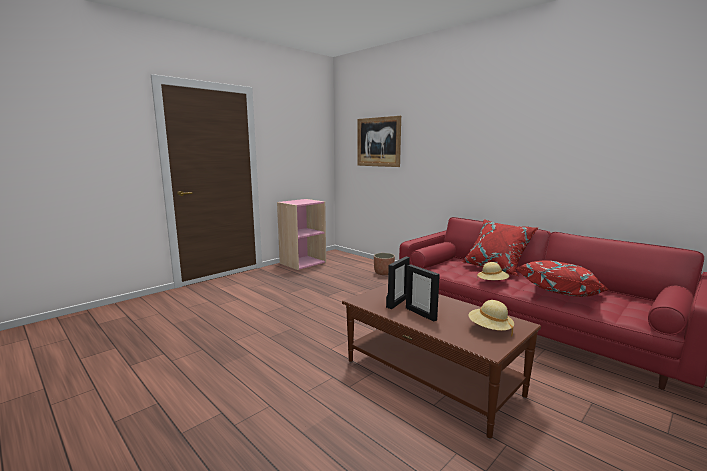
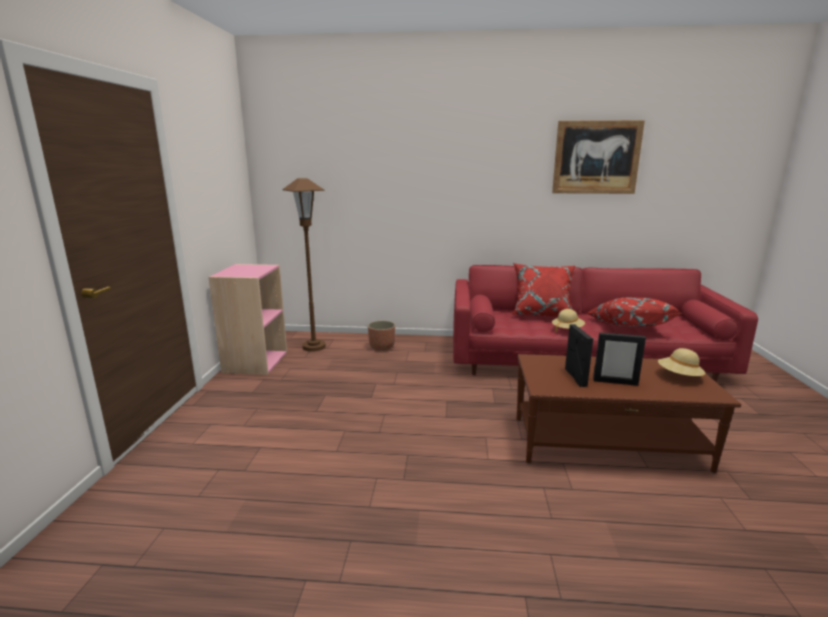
camera: 40 degrees left, 5 degrees up
picture [357,116,401,167] -> picture moved to [552,120,645,194]
none -> brown floor lamp [282,178,326,352]

